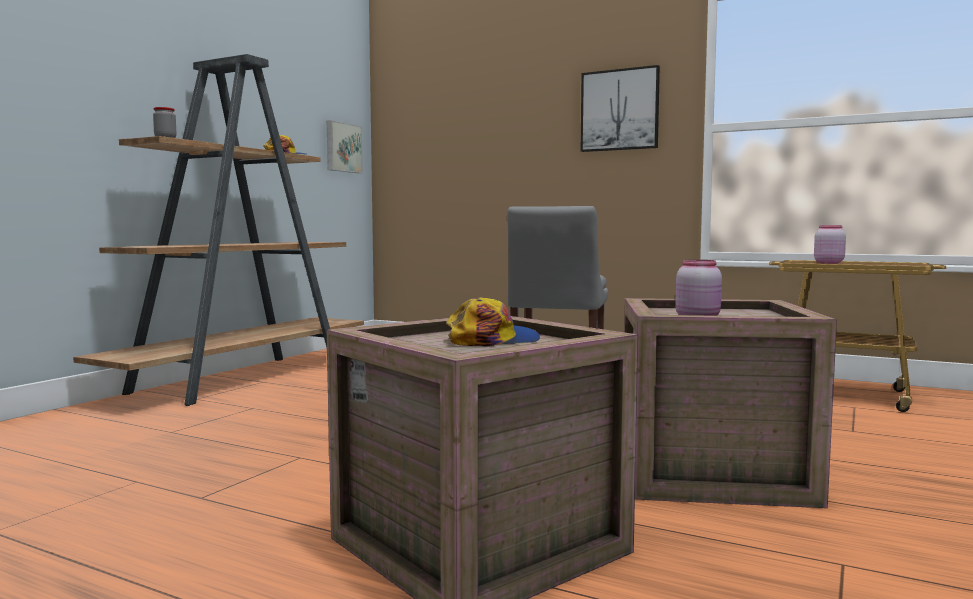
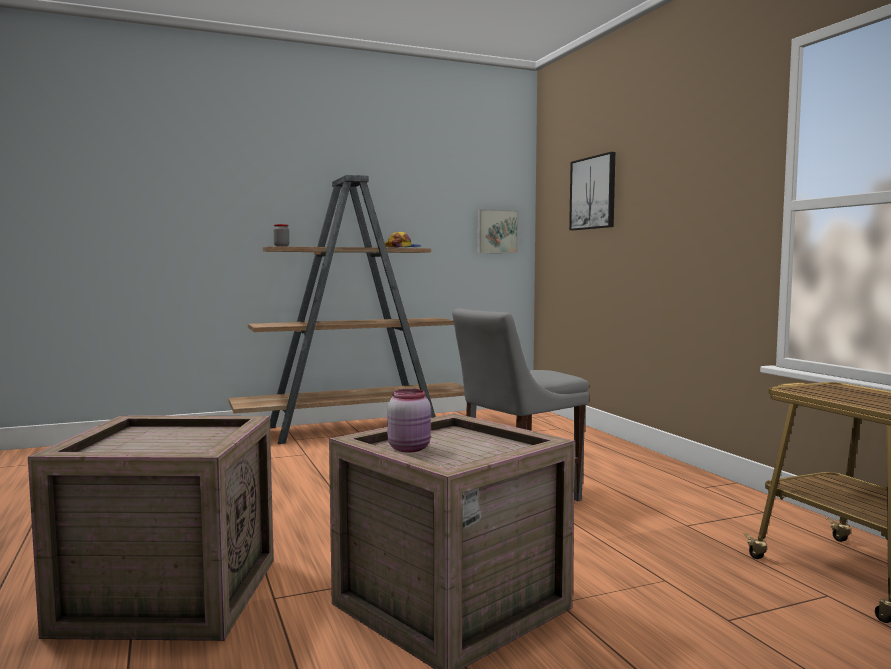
camera: 40 degrees right, 0 degrees up
cap [446,297,540,346] -> none
picture [581,65,660,152] -> picture moved to [569,152,615,230]
pink jar [814,225,846,264] -> none

